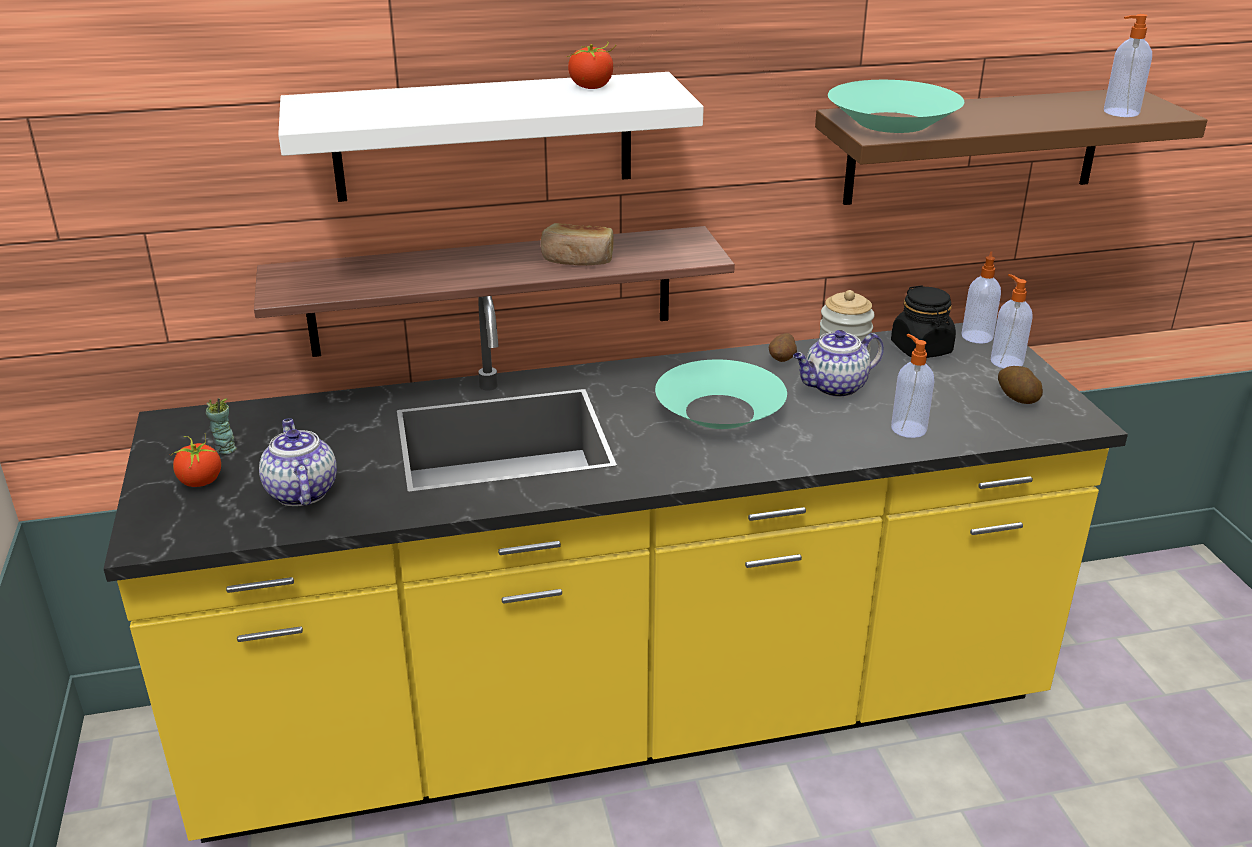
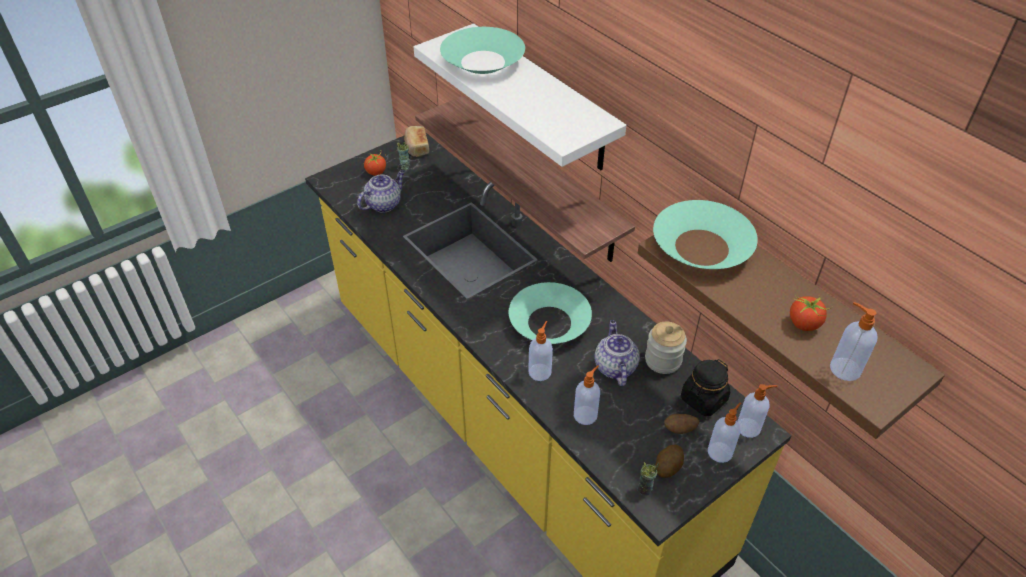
camera: 65 degrees right, 15 degrees up
bread [541,223,614,266] -> bread moved to [404,126,429,157]
tomato [567,42,616,89] -> tomato moved to [790,296,833,331]
potato [769,333,797,362] -> potato moved to [664,414,699,434]
teapot [793,330,884,398] -> teapot turned 45 degrees clockwise [595,320,640,386]
none -> turquoise bowl [440,27,525,74]
none -> soap dispenser [528,321,553,381]
none -> cup [638,462,659,496]

